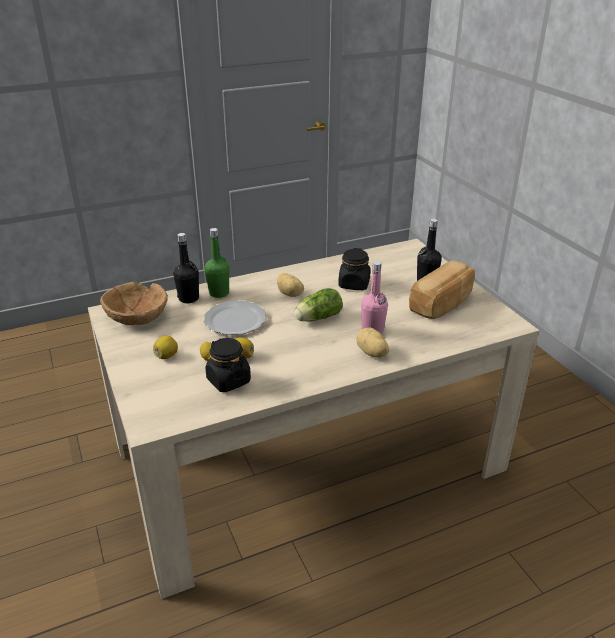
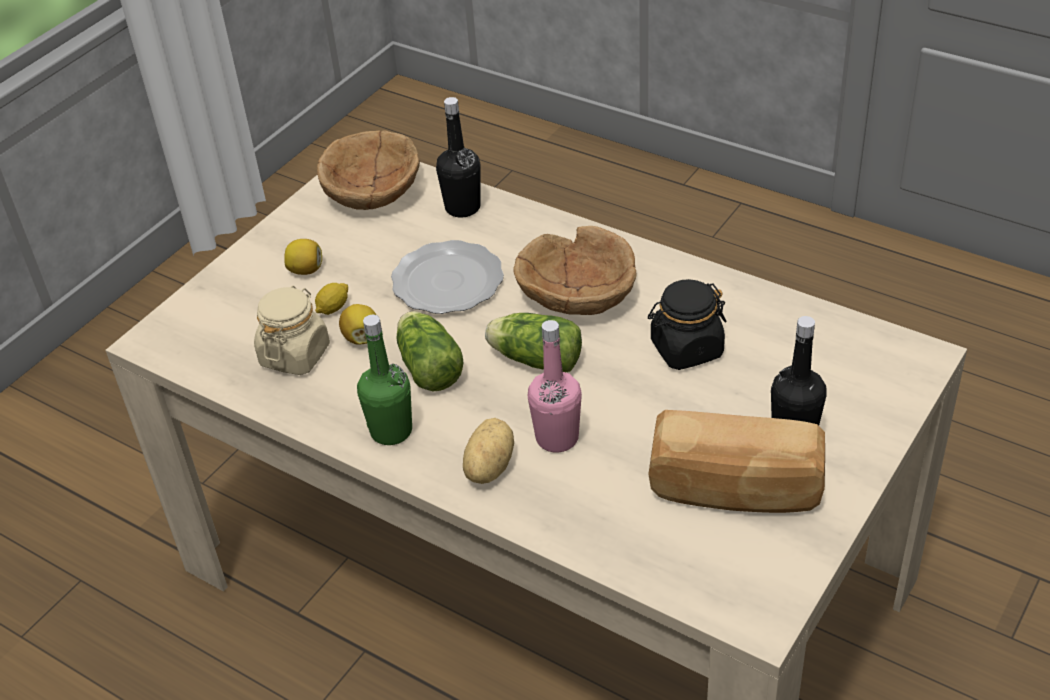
camera: 60 degrees right, 10 degrees up
green bottle [205,228,230,298] -> green bottle moved to [357,315,412,445]
black jar [205,338,251,392] -> beige jar [254,286,330,375]
potato [277,273,304,297] -> brown bowl [514,226,637,315]
none -> lettuce [397,311,464,391]

